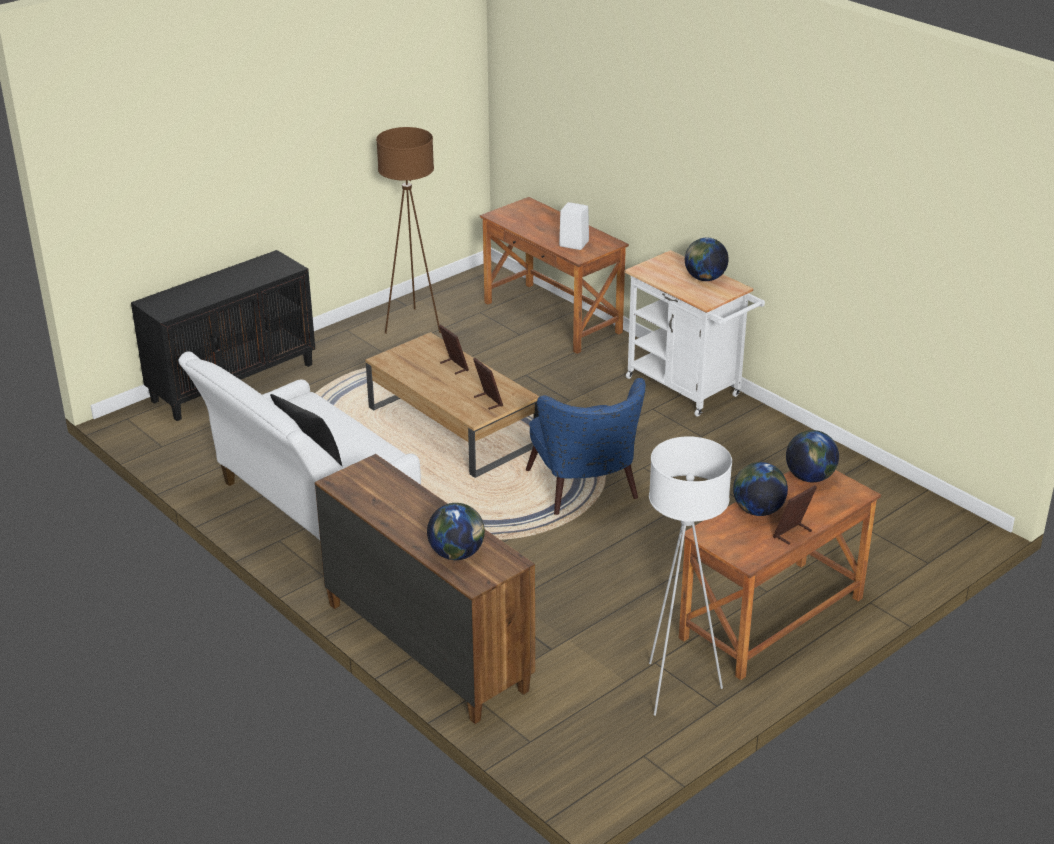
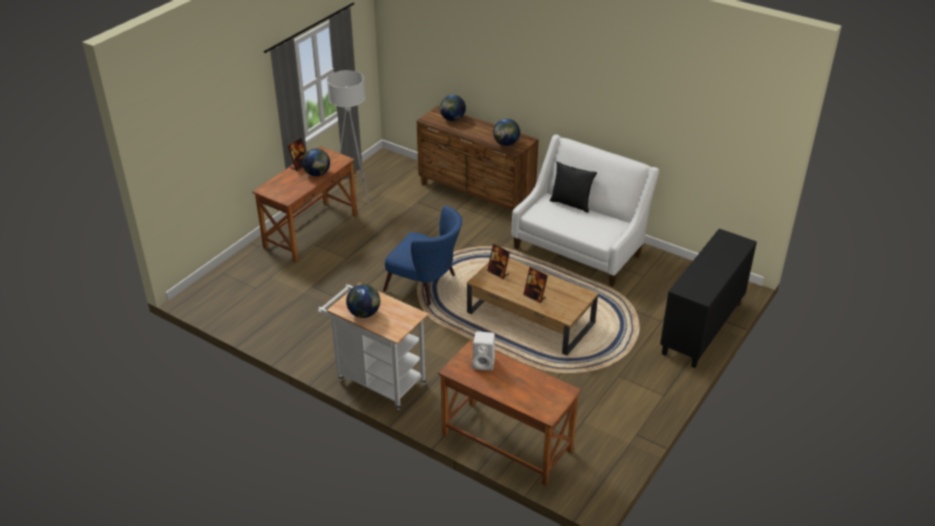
camera: 165 degrees right, 5 degrees up
brown floor lamp [376,127,441,334] -> none
blue armchair [526,378,646,515] -> blue armchair turned 150 degrees clockwise [383,206,462,305]
globe [786,430,839,482] -> globe moved to [493,119,520,146]

